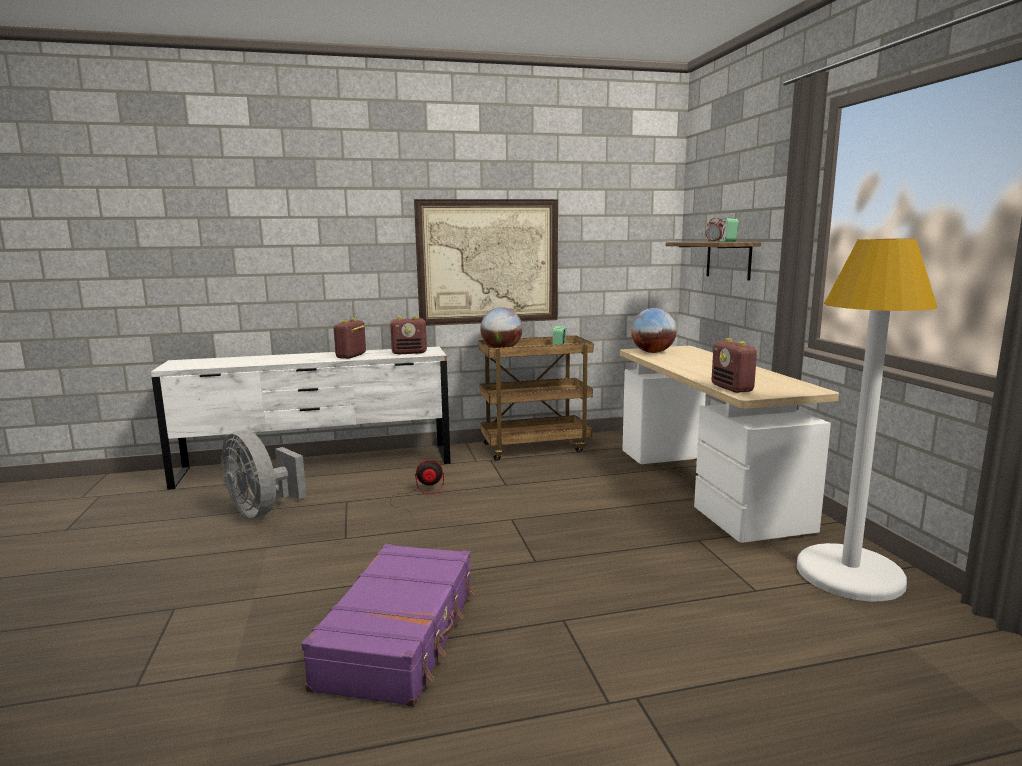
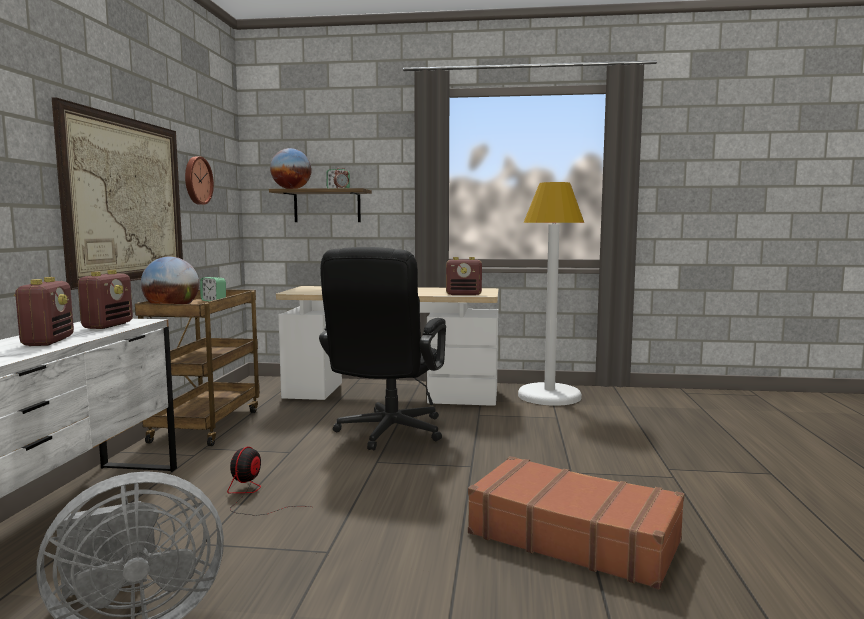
camera: 70 degrees left, 5 degrees down
purple suitcase [302,544,475,707] -> brown suitcase [468,456,684,590]
radio [334,318,366,359] -> radio turned 135 degrees counterclockwise [14,277,74,346]
globe [631,308,677,353] -> globe moved to [270,148,312,189]
none -> wall clock [185,157,214,205]
none -> black office chair [319,247,446,451]

